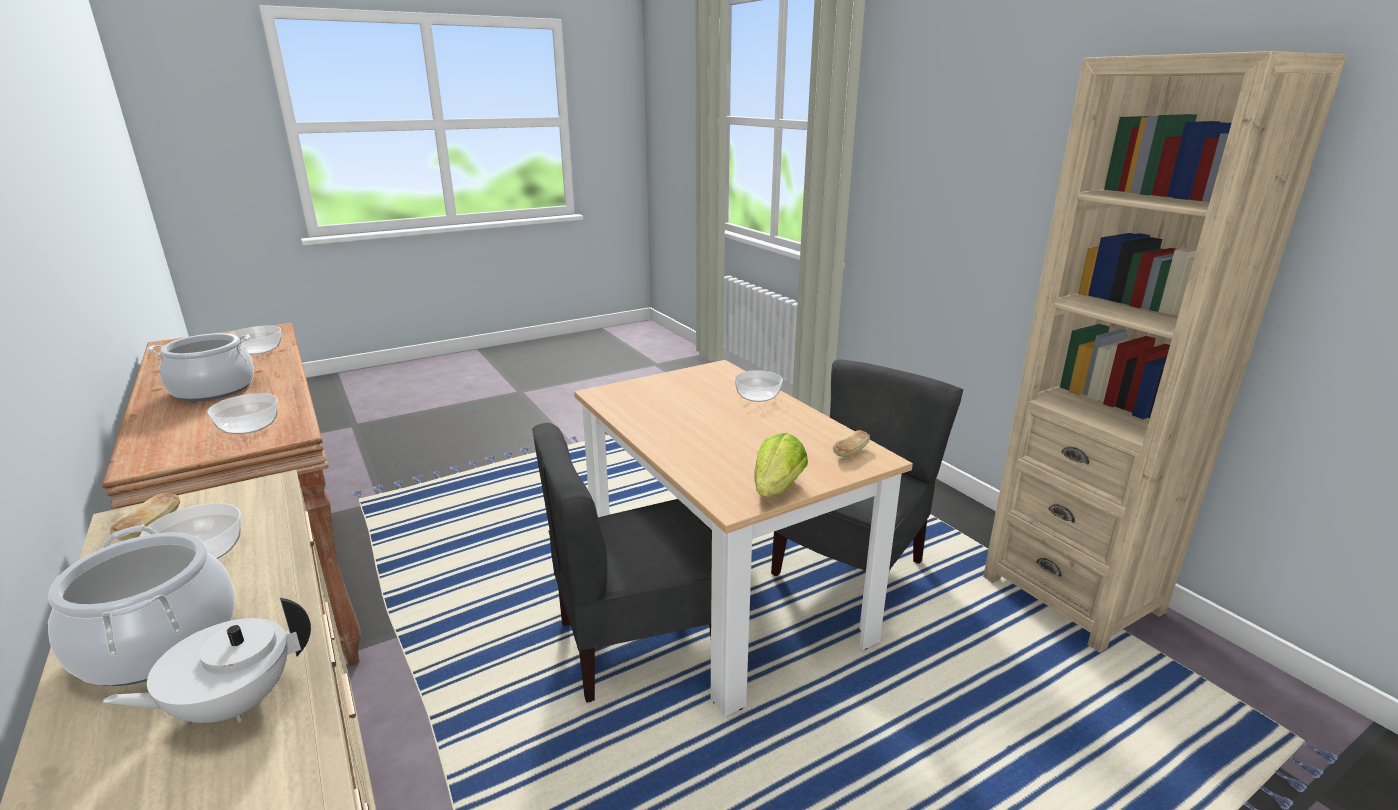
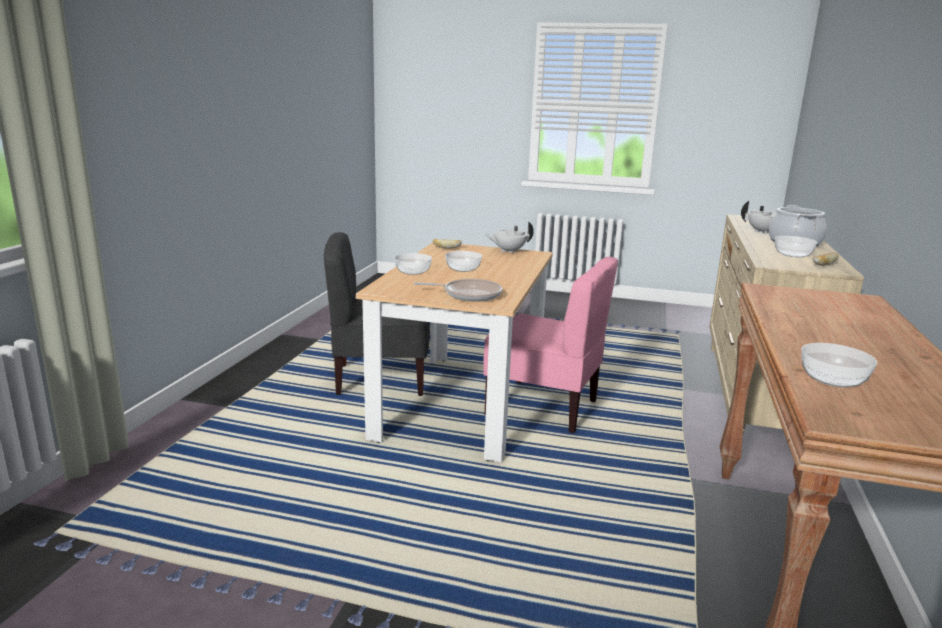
camera: 135 degrees left, 5 degrees down
cooking pot [147,333,254,401] -> none
bowl [207,393,278,434] -> bowl moved to [445,251,482,272]
grey chair [532,423,712,703] -> pink chair [483,257,618,433]
lettuce [754,433,808,497] -> white teapot [485,221,534,253]
beige bookcase [983,51,1347,653] -> none
none -> frying pan [414,279,503,302]

